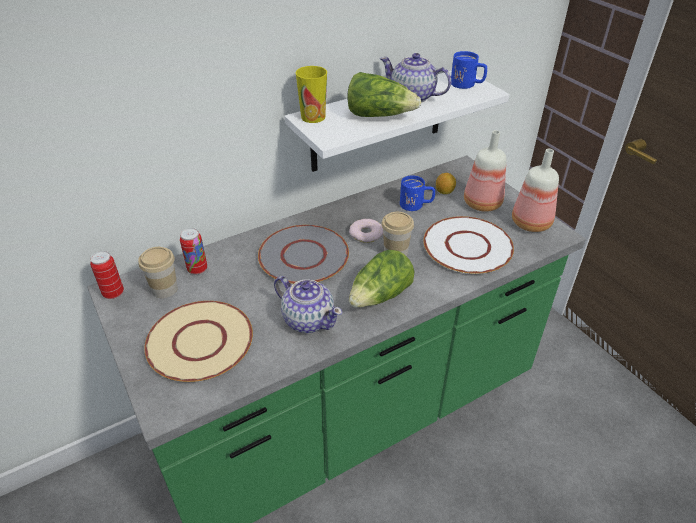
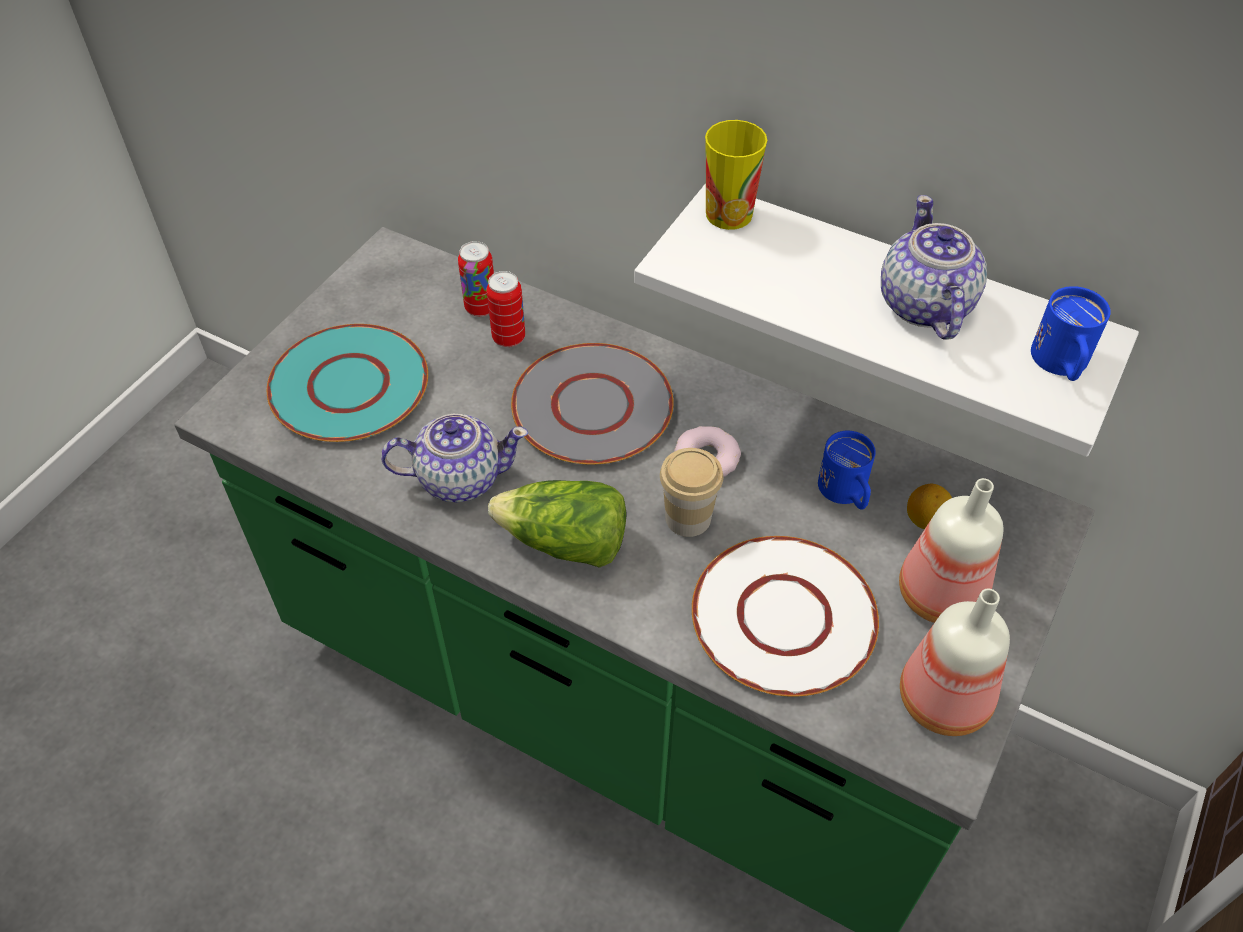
camera: 60 degrees right, 10 degrees up
can [90,251,124,299] -> can moved to [486,271,525,347]
cup [138,247,178,298] -> none
beige plate [144,301,253,382] -> turquoise plate [267,324,428,442]
teapot [274,276,343,333] -> teapot turned 105 degrees counterclockwise [381,414,528,502]
lettuce [347,72,421,117] -> none

